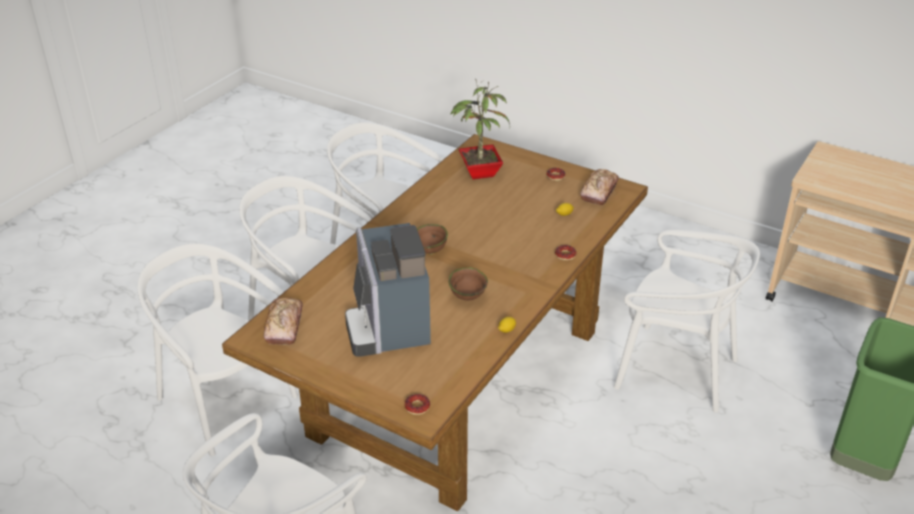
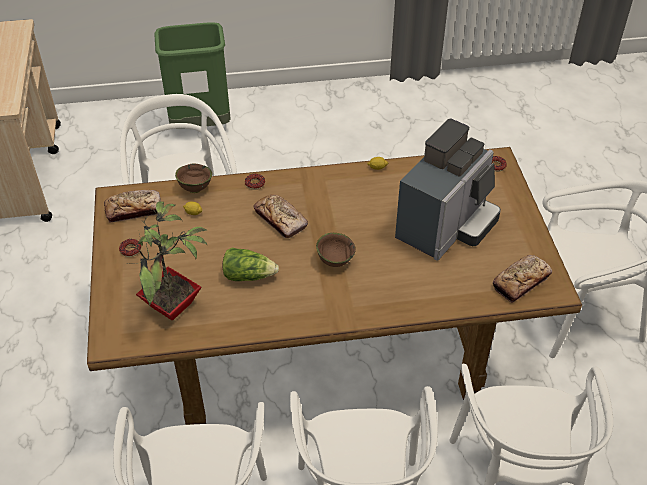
camera: 130 degrees left, 10 degrees up
brown bowl [448,267,488,300] -> brown bowl moved to [175,164,212,193]
none -> lettuce [222,248,279,281]
none -> bread [253,194,308,238]

